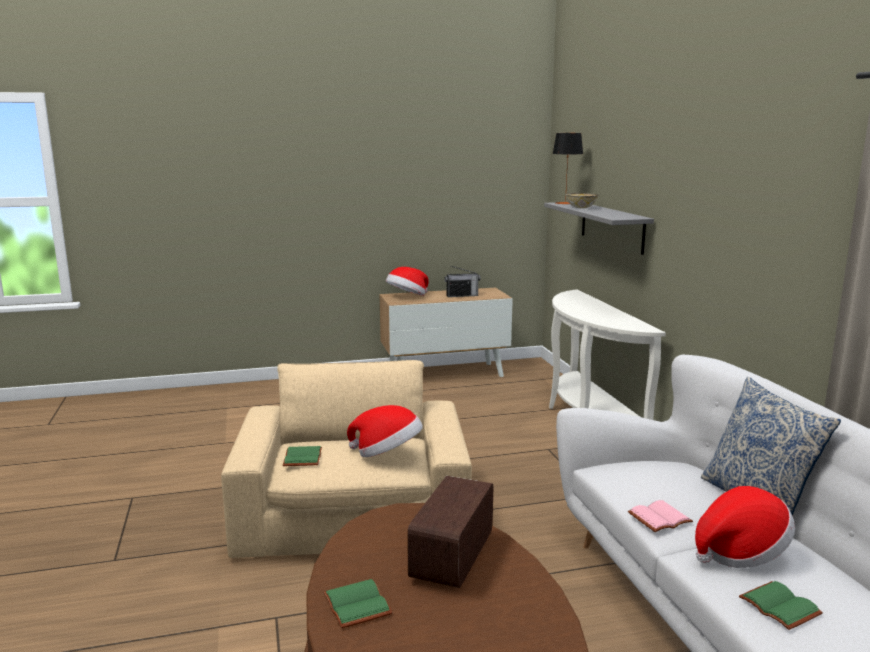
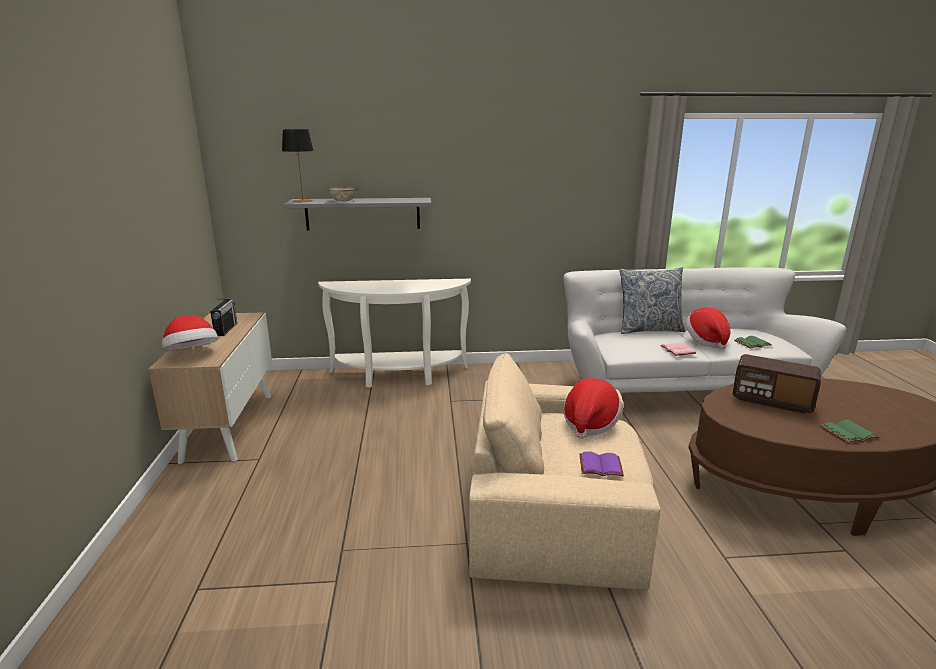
camera: 80 degrees left, 5 degrees up
green book [283,446,322,466] -> purple book [580,451,624,476]

